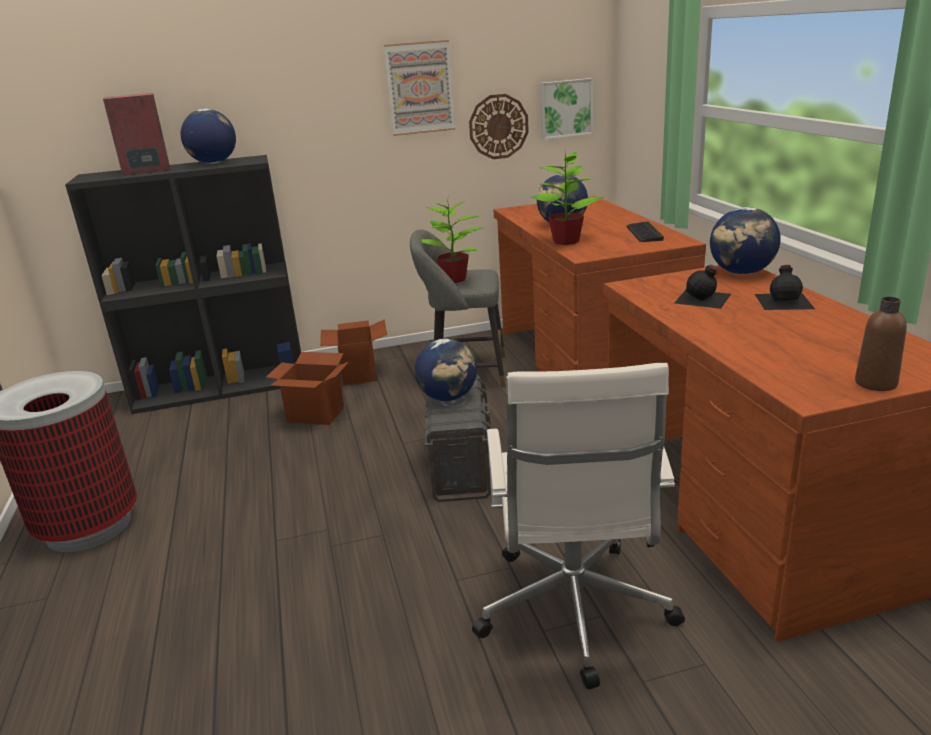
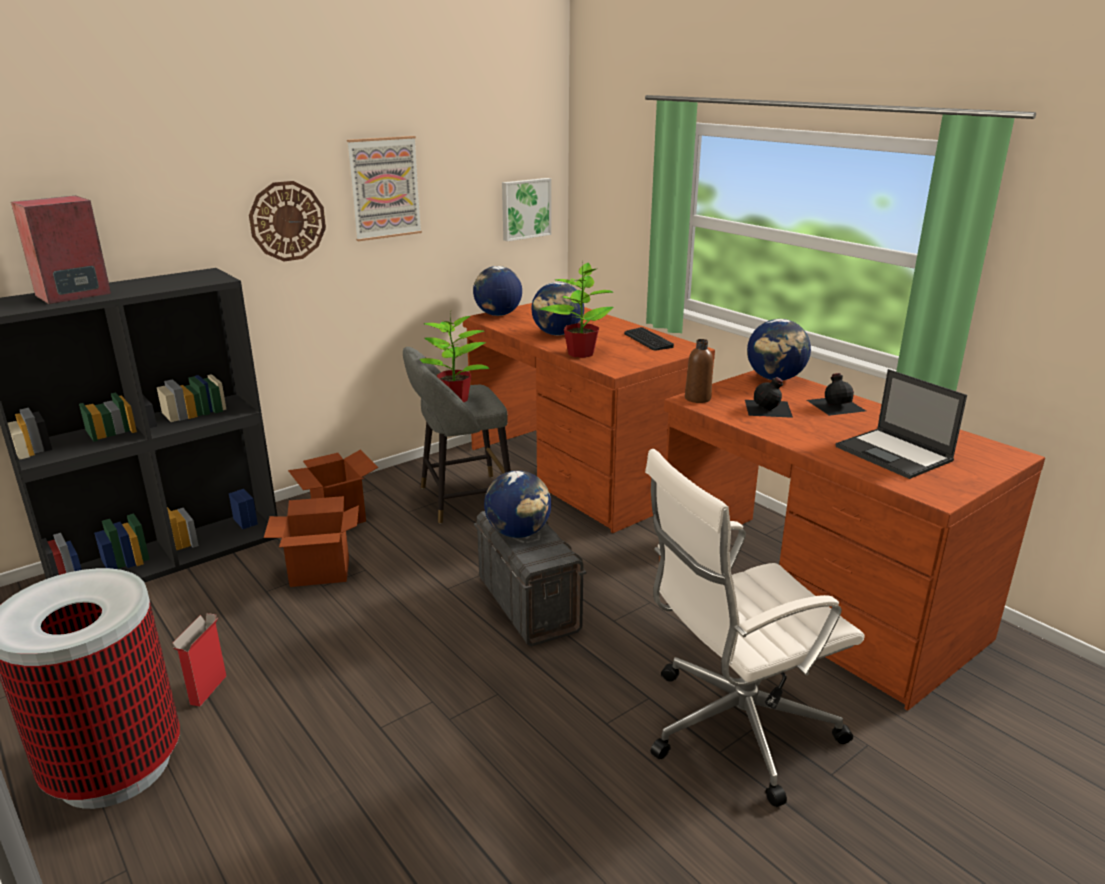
camera: 25 degrees left, 0 degrees up
globe [181,109,236,164] -> globe moved to [473,266,522,316]
wall clock [469,94,529,159] -> wall clock moved to [249,181,326,262]
white office chair [472,363,685,690] -> white office chair turned 90 degrees clockwise [645,449,865,807]
brown bottle [855,297,907,391] -> brown bottle moved to [685,339,713,403]
none -> cardboard box [172,613,226,706]
none -> laptop [836,369,967,479]

